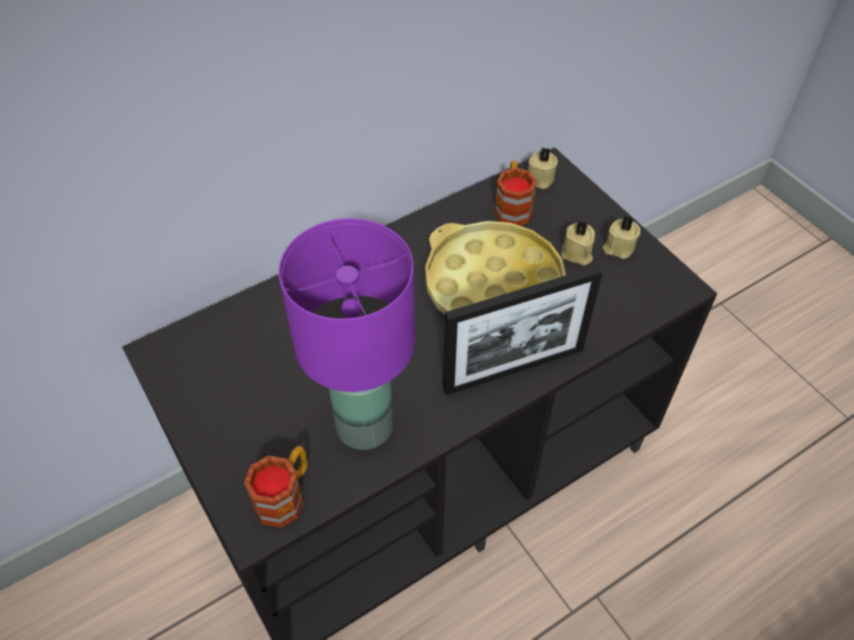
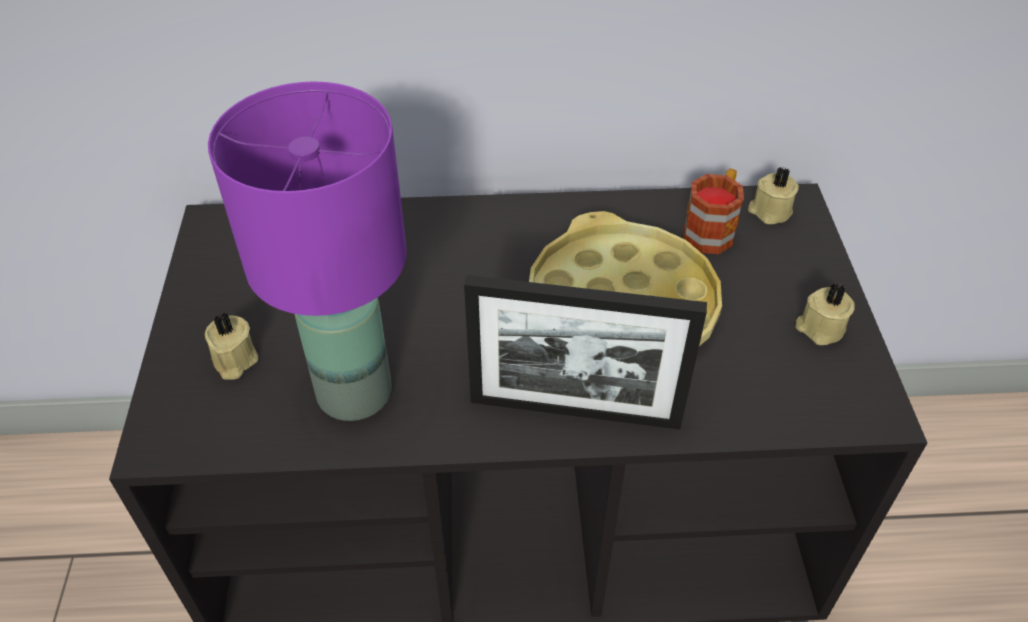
camera: 30 degrees right, 5 degrees down
mug [244,446,307,528] -> none
beige candle [561,221,595,265] -> beige candle moved to [205,312,258,380]

